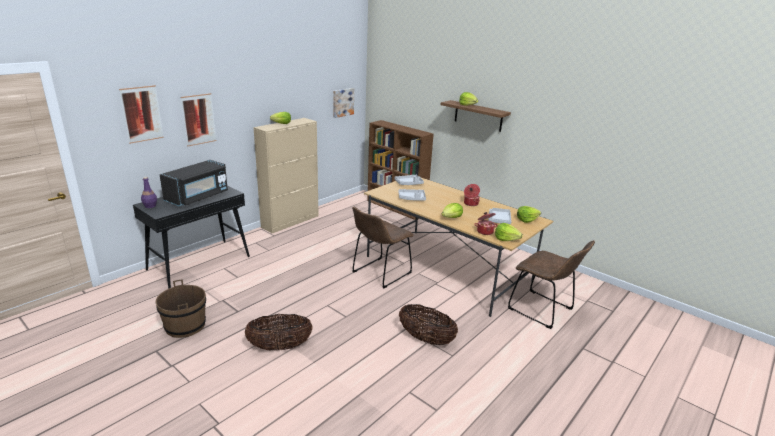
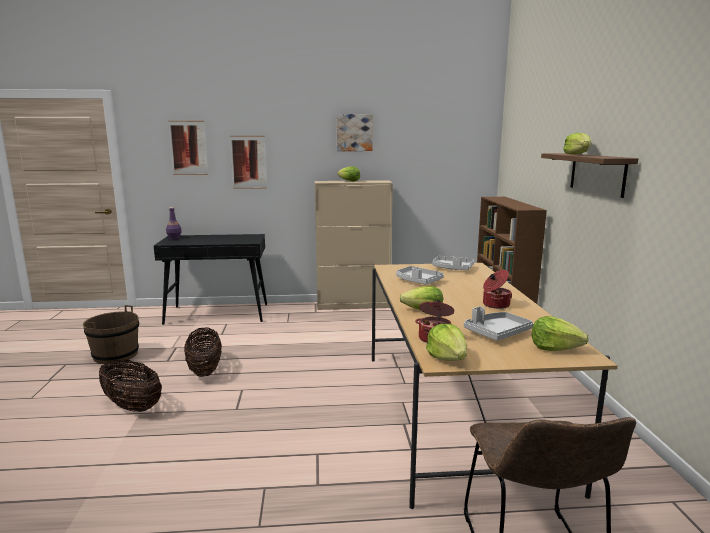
camera: 45 degrees right, 10 degrees down
black microwave [160,160,228,206] -> none
picture [333,88,354,118] -> picture moved to [337,114,373,151]
brown chair [352,207,414,288] -> none
basket [399,304,458,345] -> basket moved to [184,327,222,377]

